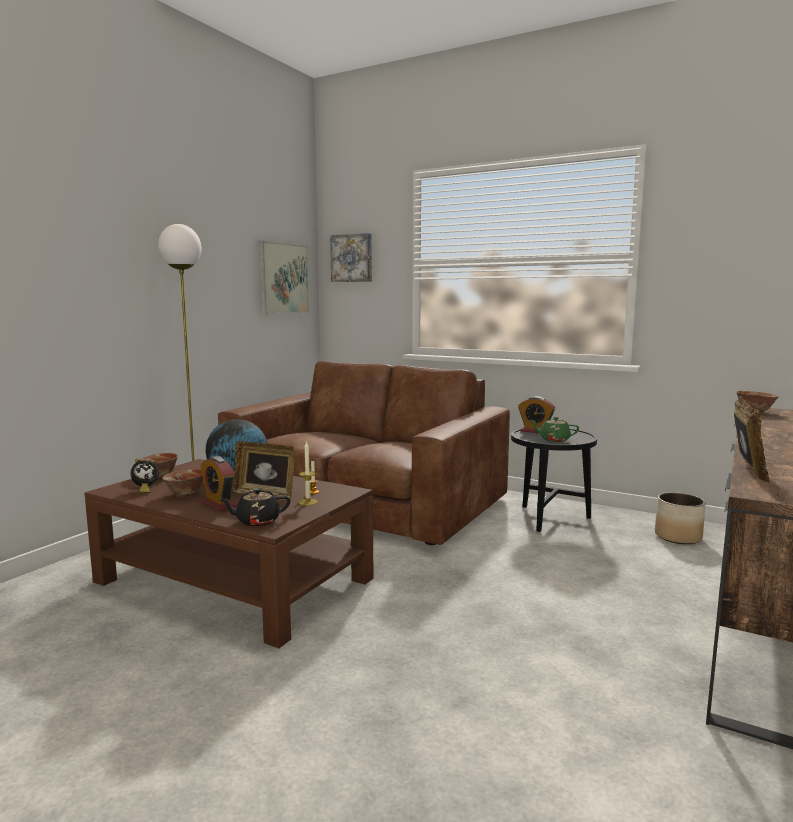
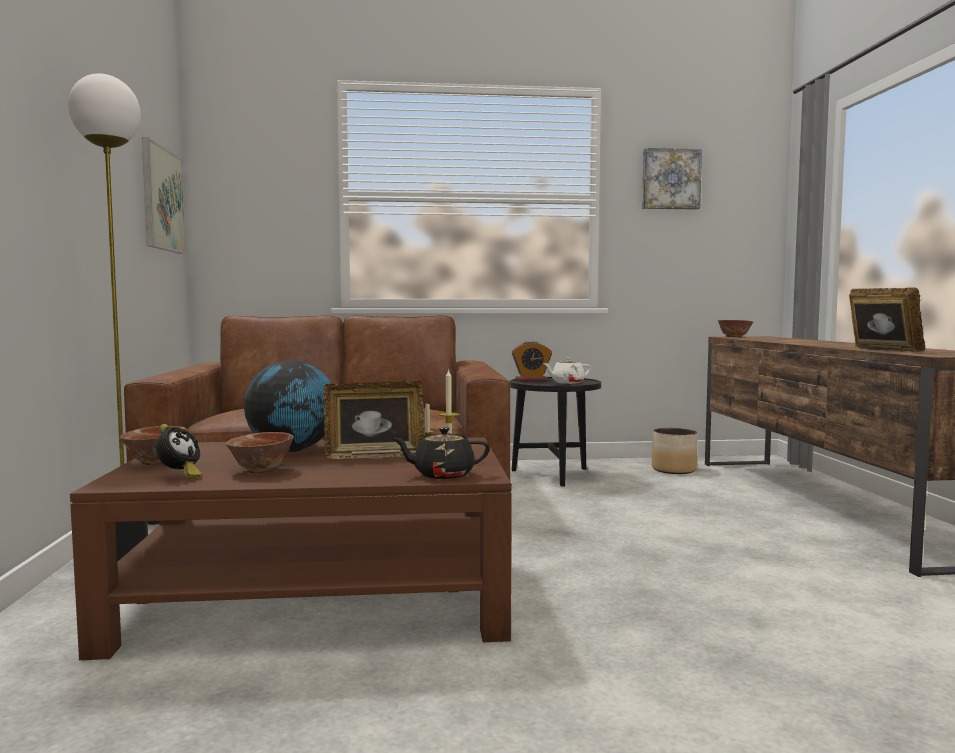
camera: 35 degrees left, 5 degrees down
alarm clock [200,456,238,511] -> none
black teapot [220,488,291,526] -> black teapot turned 45 degrees clockwise [391,427,490,479]
picture [330,233,372,282] -> picture moved to [642,148,702,210]
green teapot [529,417,579,442] -> white teapot [543,357,591,384]

